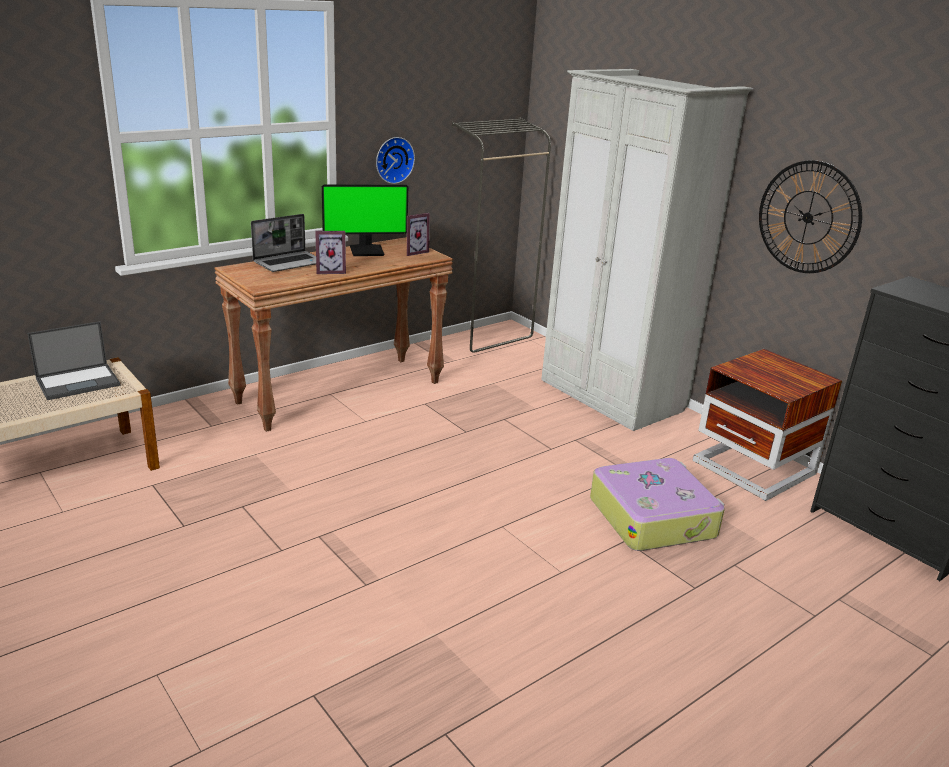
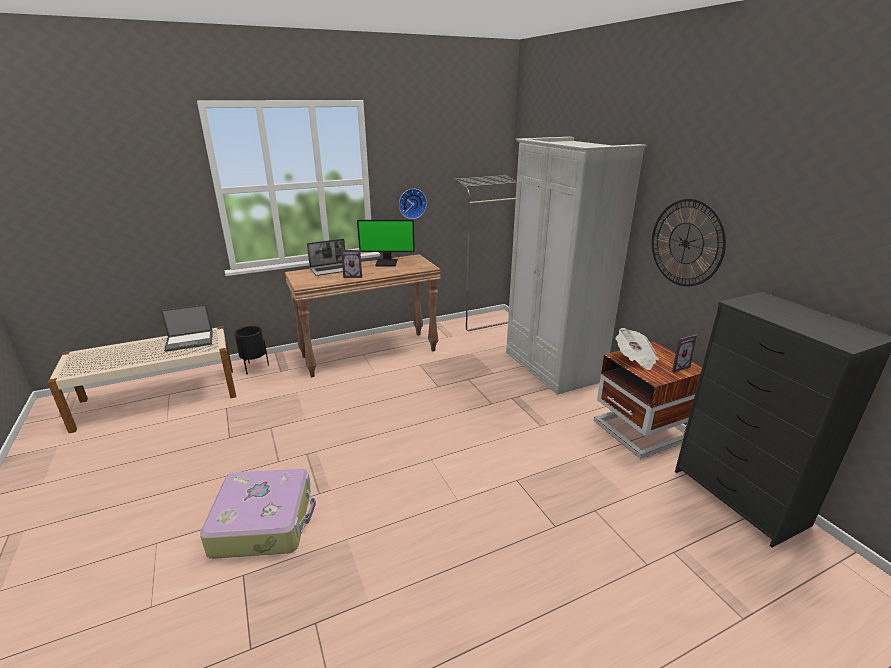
camera: 15 degrees right, 0 degrees up
picture frame [407,213,430,256] -> picture frame moved to [671,335,697,373]
suitcase [590,458,725,551] -> suitcase moved to [200,469,316,559]
none -> black planter [234,326,269,374]
none -> newspaper [616,328,659,370]

